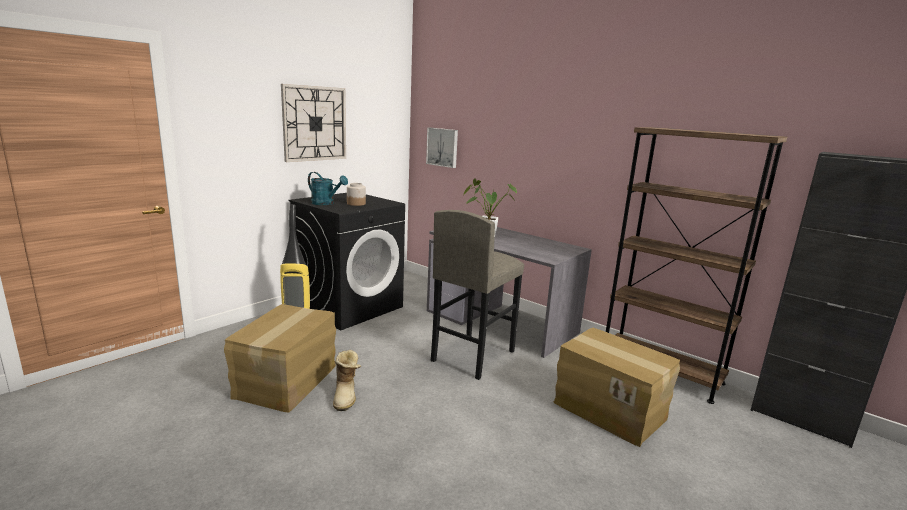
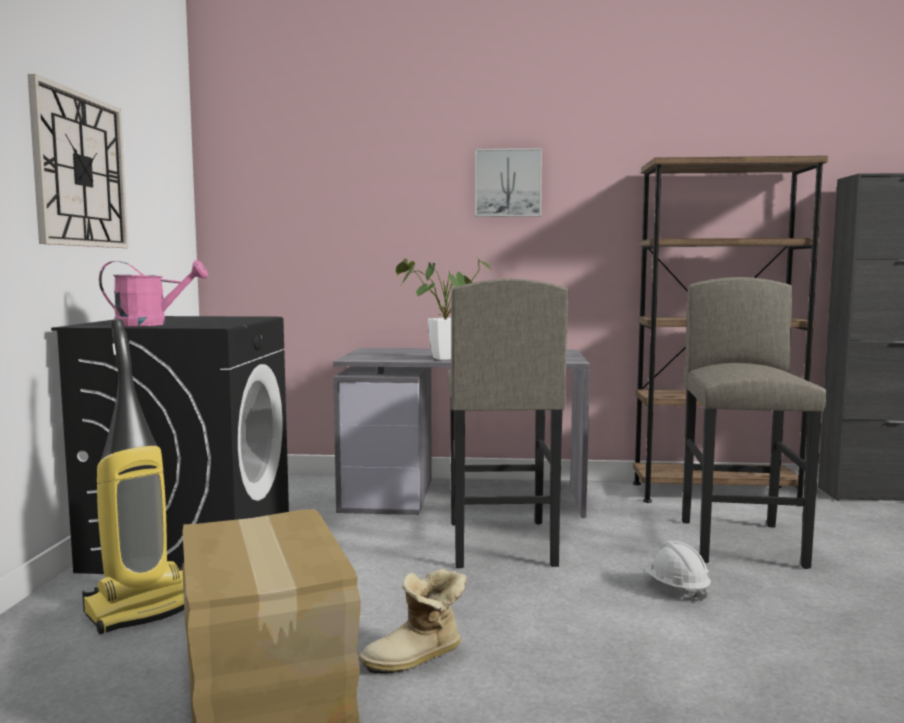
camera: 35 degrees left, 10 degrees down
turquoise watering can [308,172,348,205] -> pink watering can [99,260,208,326]
boot [333,350,361,411] -> boot turned 105 degrees clockwise [358,568,467,674]
jar [347,183,366,206] -> none
picture [426,127,458,168] -> picture moved to [475,148,542,217]
cardboard box [553,328,680,447] -> grey stool [682,277,827,569]
none -> white hard hat [644,541,711,601]

